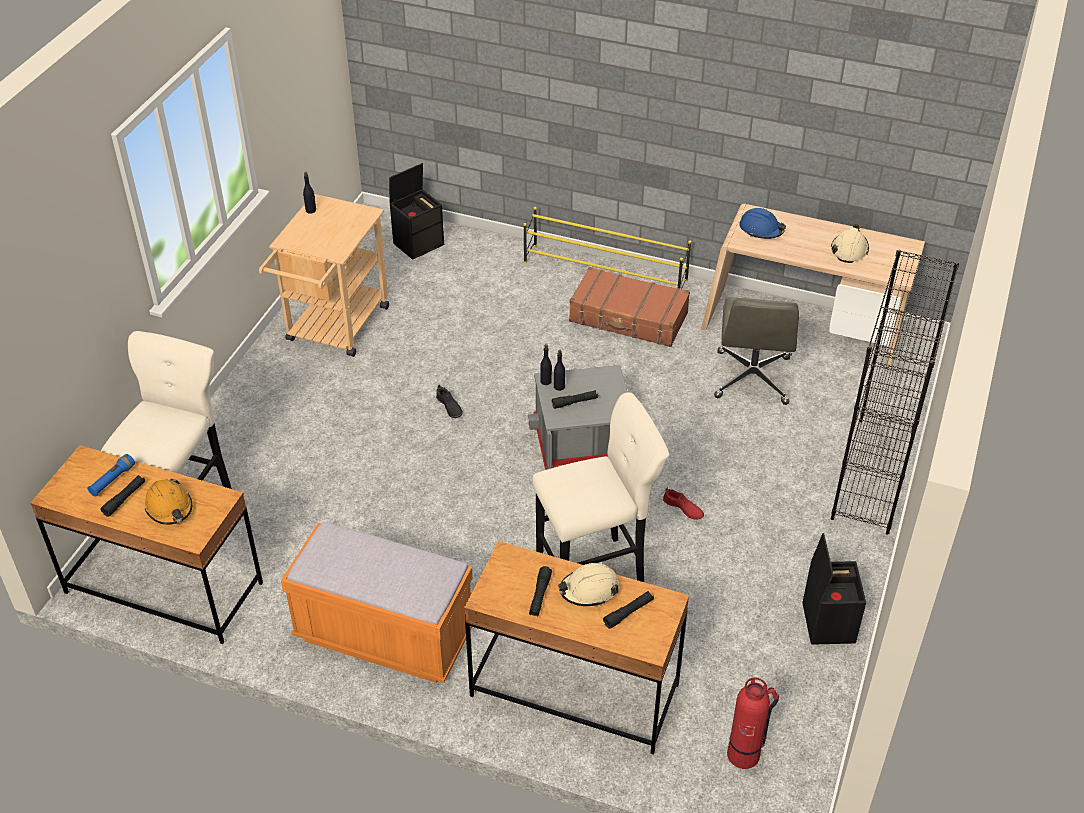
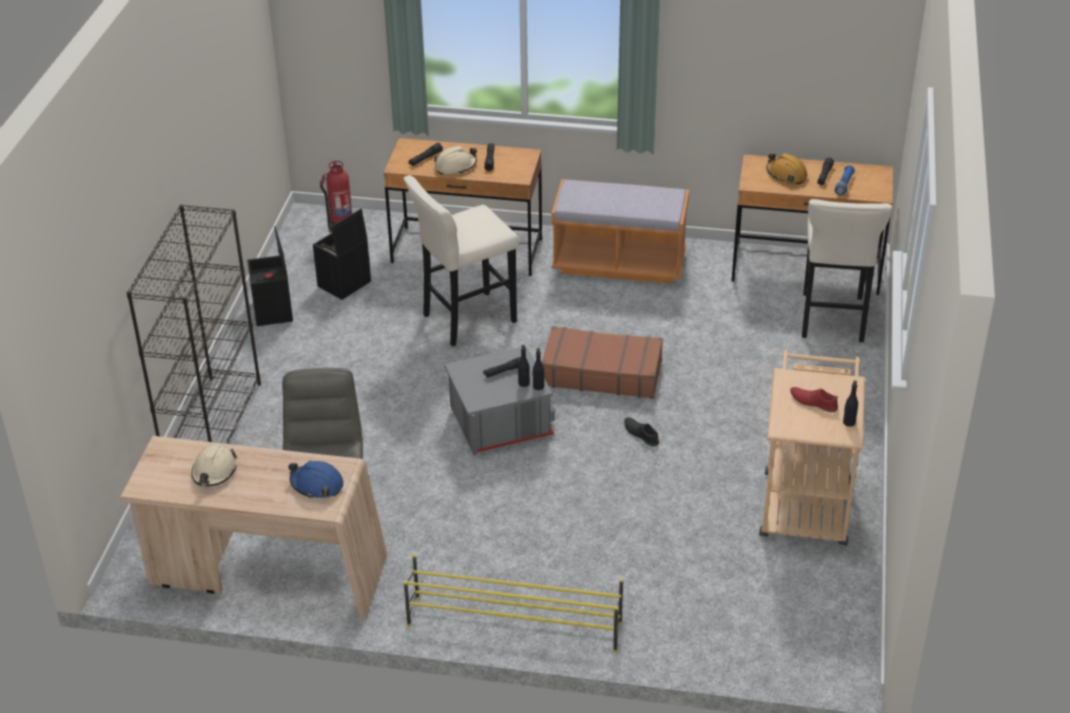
camera: 170 degrees right, 5 degrees down
black storage box [389,163,444,260] -> black storage box moved to [313,209,371,300]
brown suitcase [569,267,690,347] -> brown suitcase moved to [542,326,663,399]
red shoe [663,487,704,519] -> red shoe moved to [790,387,838,412]

